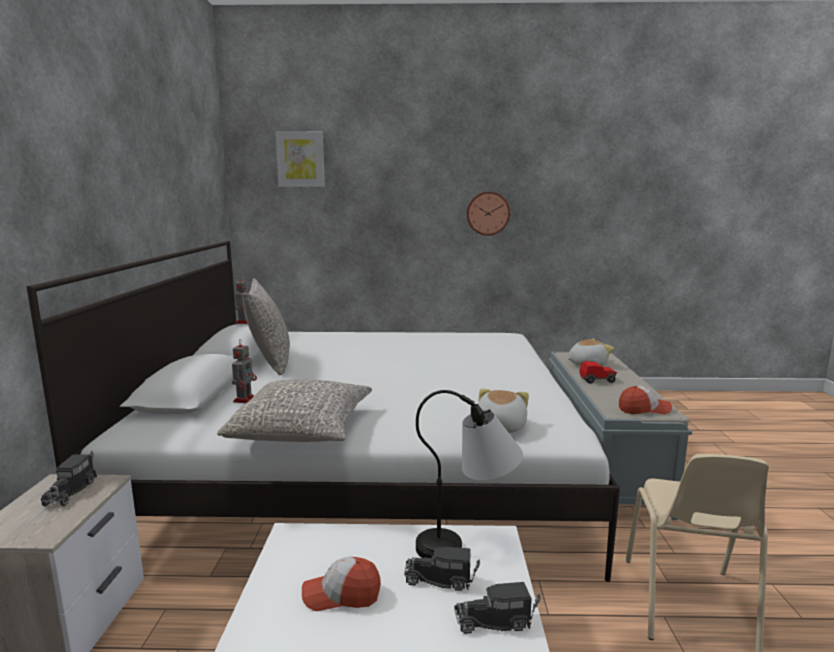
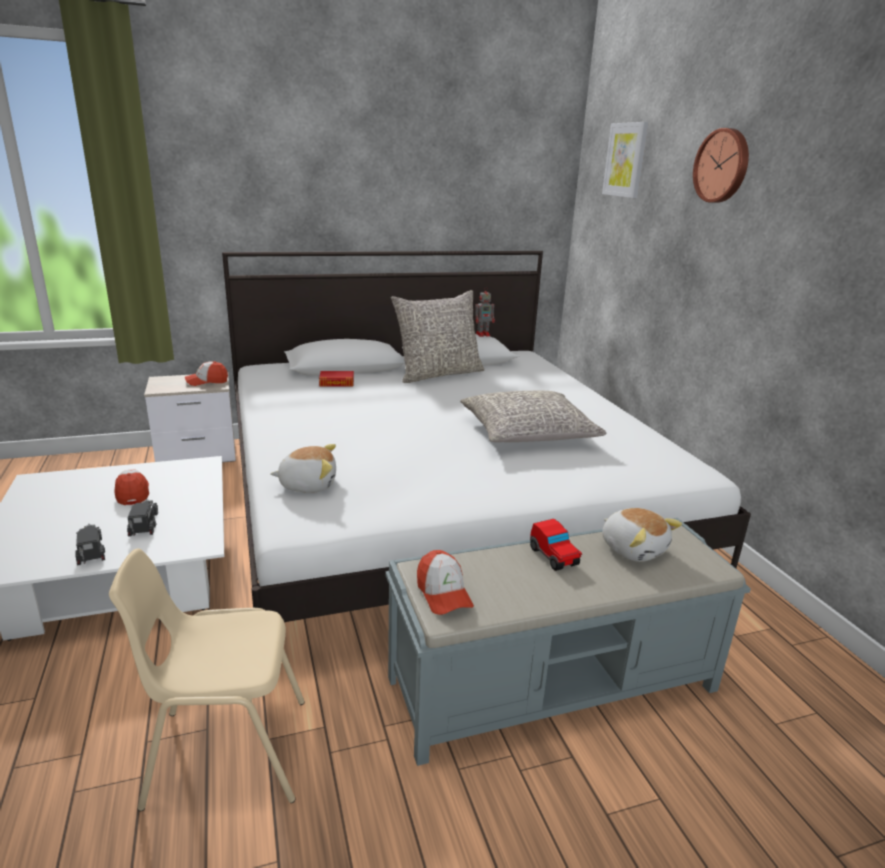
camera: 70 degrees right, 10 degrees up
toy truck [41,451,97,507] -> cap [185,361,228,386]
grey pillow [217,380,372,442] -> grey pillow moved to [460,391,606,442]
toy robot [232,339,257,404] -> book [319,371,354,387]
table lamp [416,390,523,558] -> none
wall clock [466,191,510,236] -> wall clock moved to [693,128,749,203]

